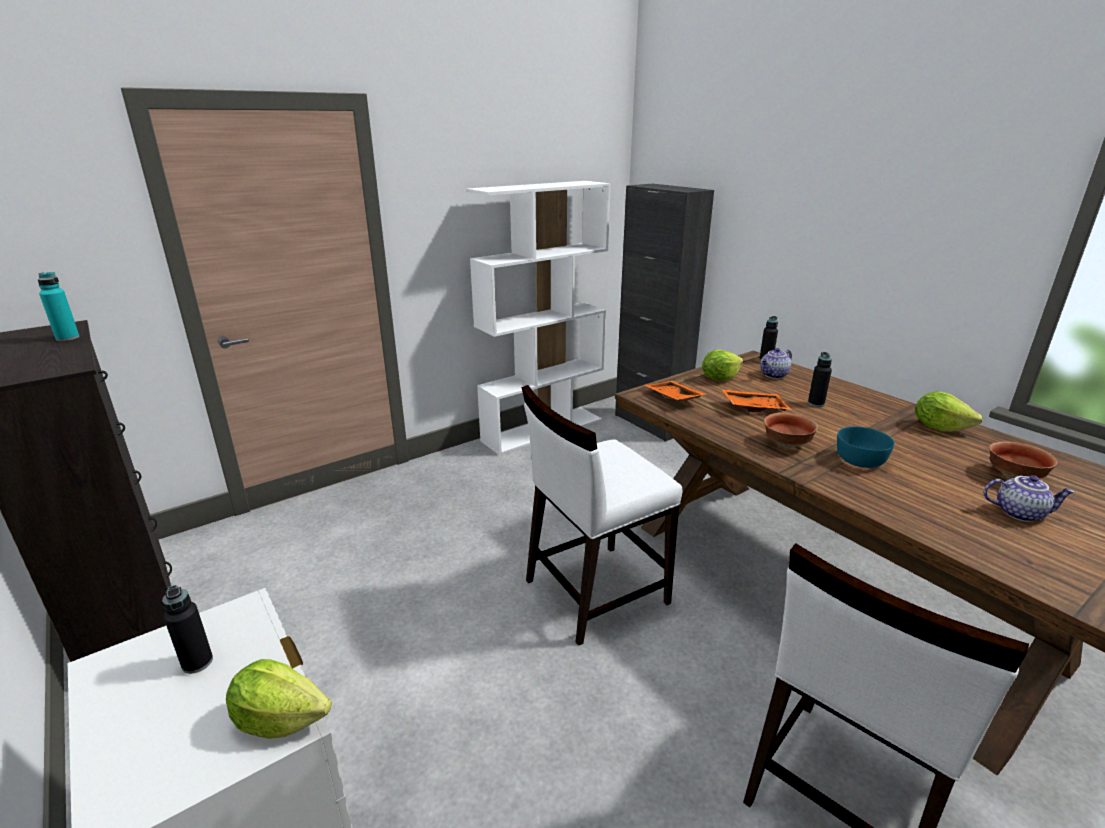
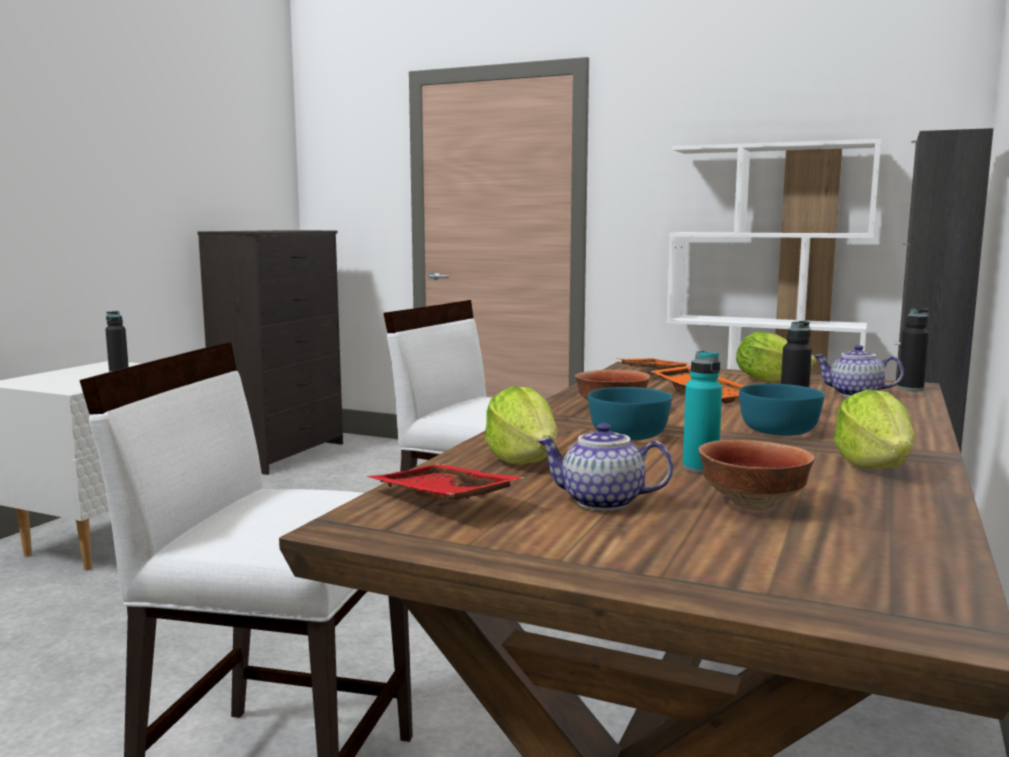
camera: 60 degrees right, 15 degrees down
turquoise bottle [38,272,80,341] -> turquoise bottle moved to [682,351,722,473]
lettuce [226,659,332,739] -> lettuce moved to [484,387,557,465]
teapot [983,475,1075,522] -> teapot turned 120 degrees clockwise [536,423,673,511]
none -> red tray [366,464,525,500]
none -> turquoise bowl [739,384,824,436]

